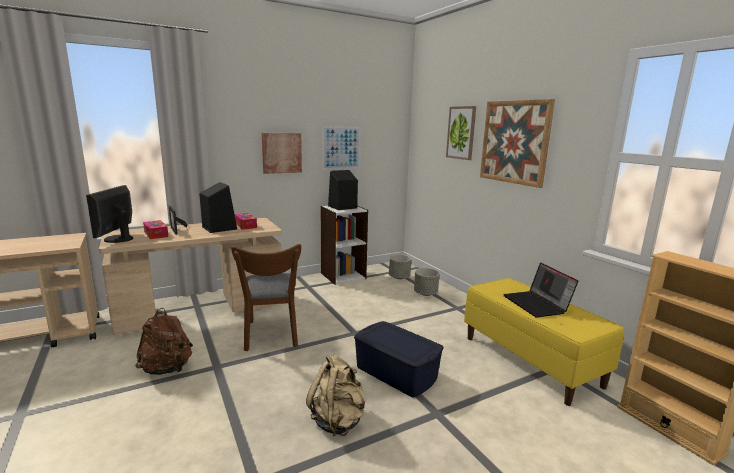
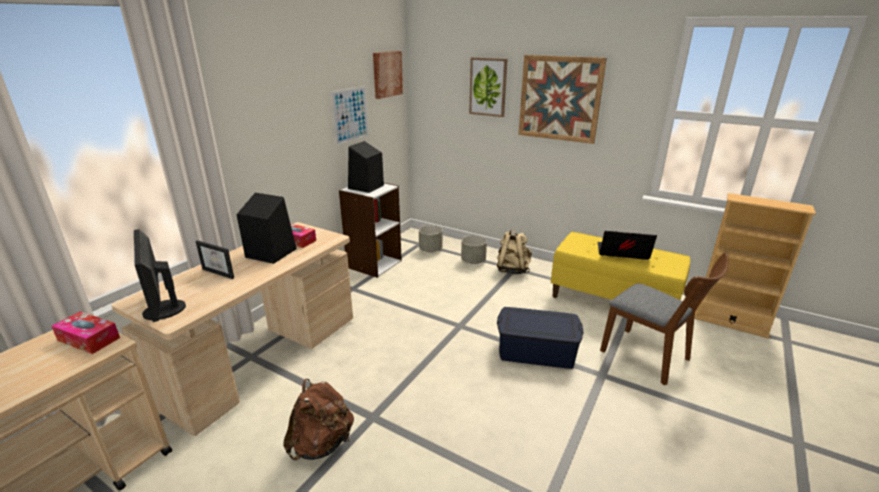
camera: 30 degrees left, 10 degrees up
tissue box [143,220,168,239] -> tissue box moved to [51,311,120,354]
brown chair [231,244,301,351] -> brown chair moved to [600,253,729,385]
picture [262,133,302,174] -> picture moved to [373,51,403,99]
beige backpack [306,355,366,436] -> beige backpack moved to [497,230,532,274]
laptop [503,262,578,317] -> laptop turned 150 degrees clockwise [597,231,657,260]

